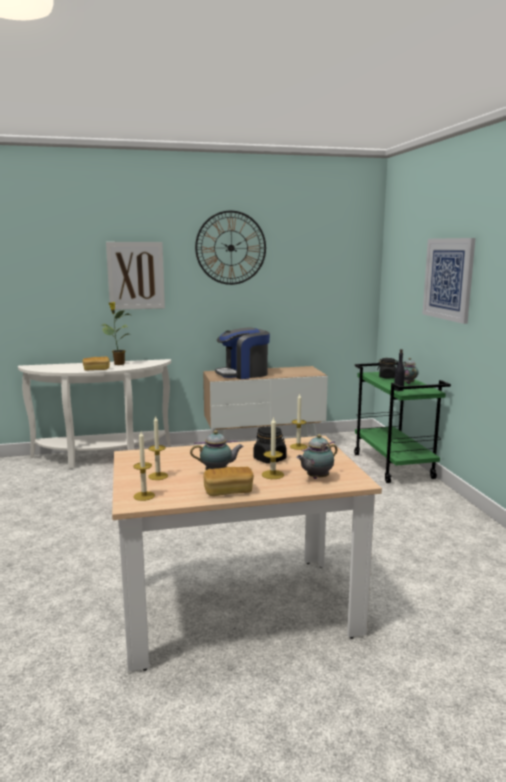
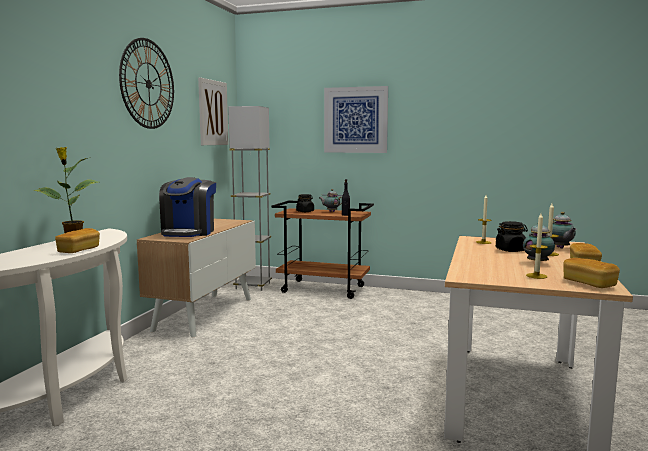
camera: 60 degrees left, 5 degrees down
picture [106,242,165,310] -> picture moved to [198,77,229,145]
candle [133,432,155,501] -> bread [563,258,620,288]
green cart [354,362,451,483] -> brown cart [272,200,374,299]
none -> grey floor lamp [228,106,272,291]

